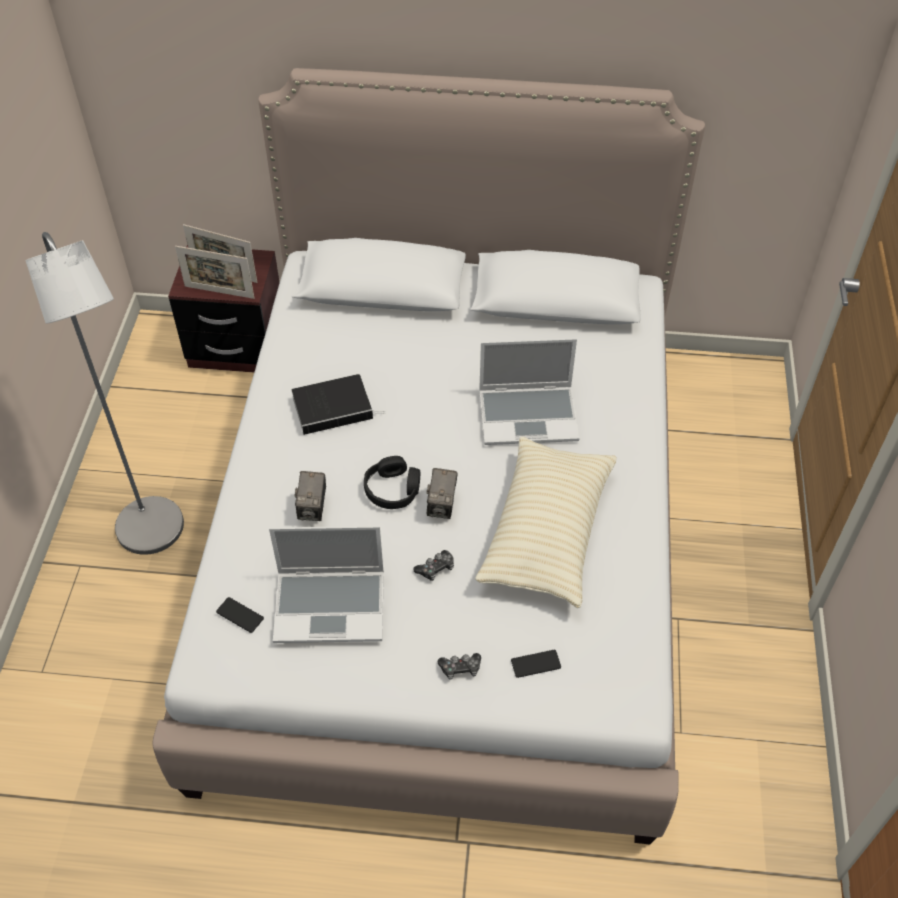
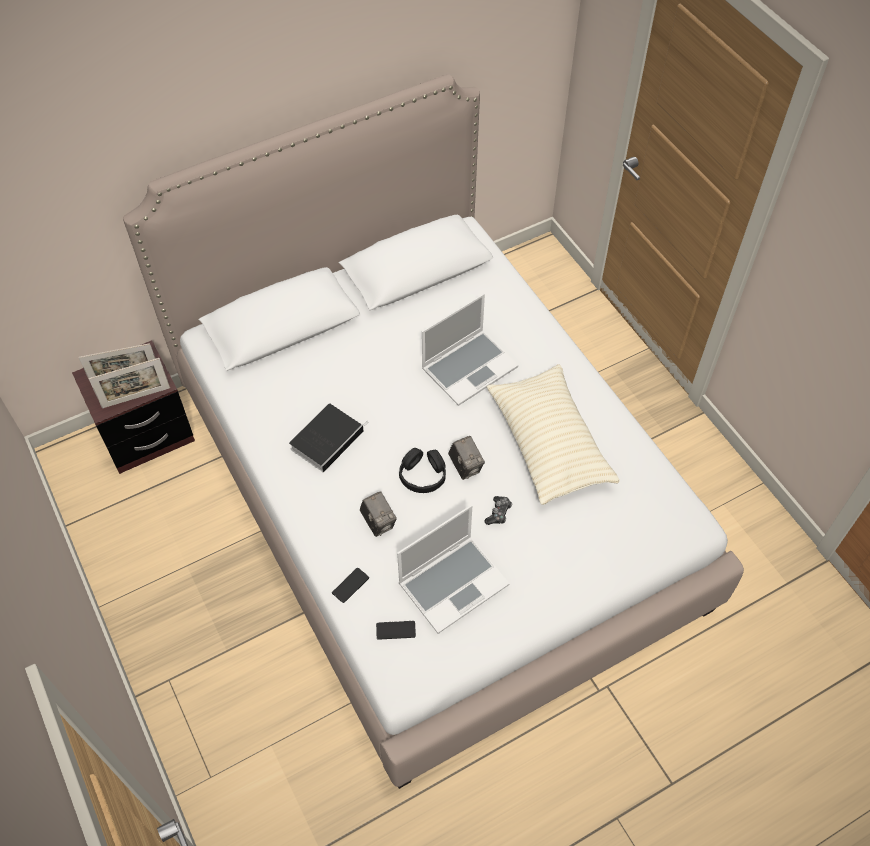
camera: 35 degrees left, 5 degrees up
grey floor lamp [25,232,184,555] -> none
game controller [438,653,481,680] -> none
phone [511,650,561,678] -> phone moved to [332,568,369,603]

